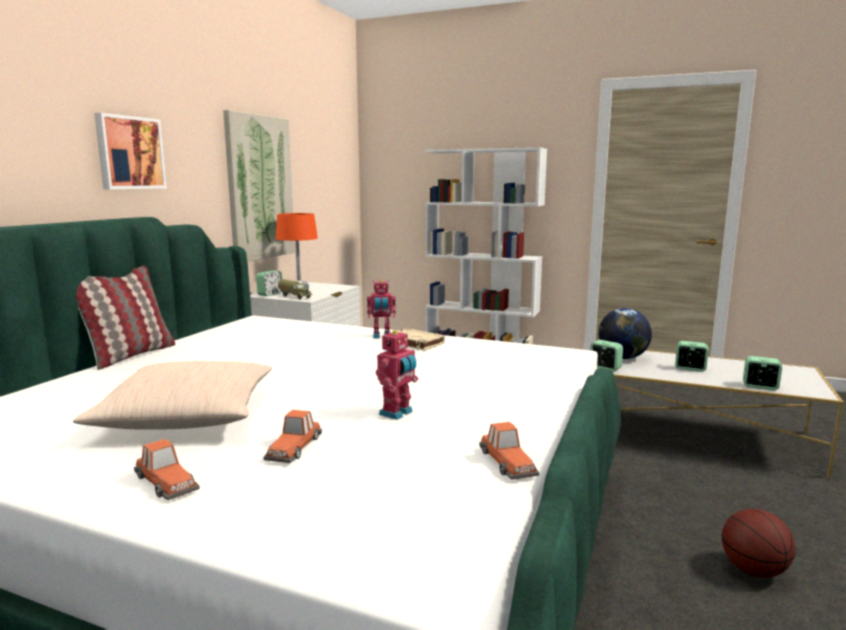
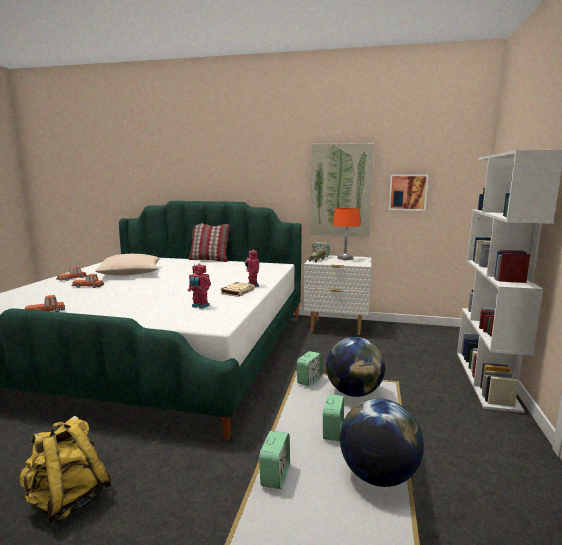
camera: 80 degrees right, 0 degrees up
picture [94,113,167,189] -> picture moved to [389,174,428,211]
toy robot [376,329,418,420] -> toy robot moved to [188,263,211,309]
basketball [722,509,795,578] -> yellow backpack [19,416,112,525]
none -> globe [340,398,424,487]

